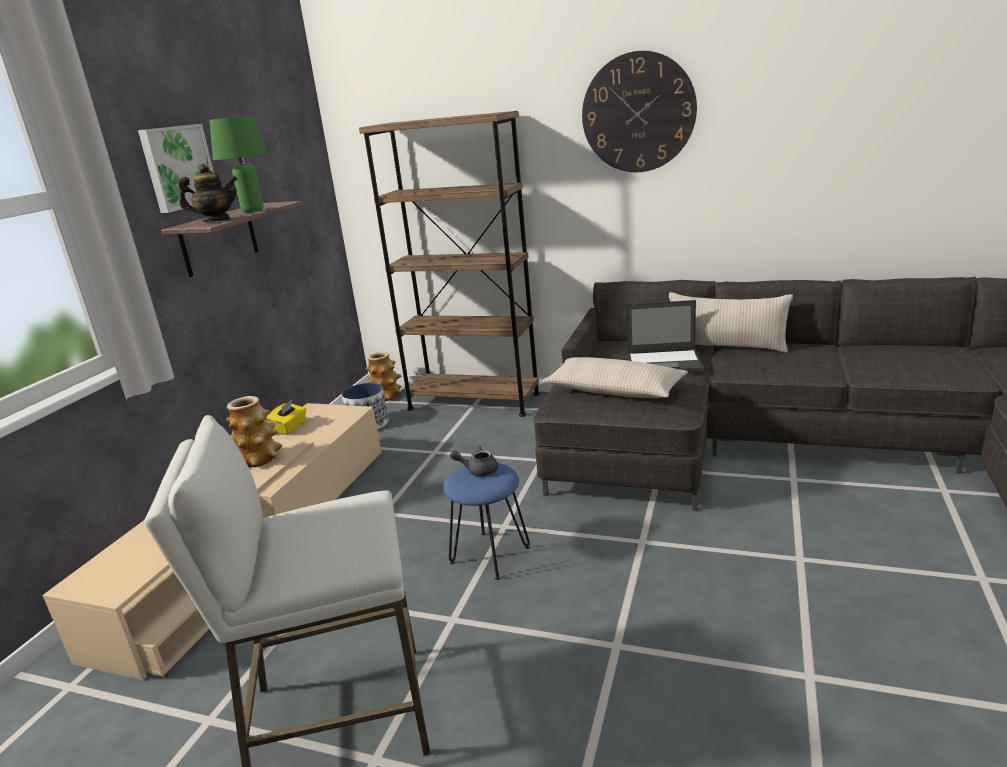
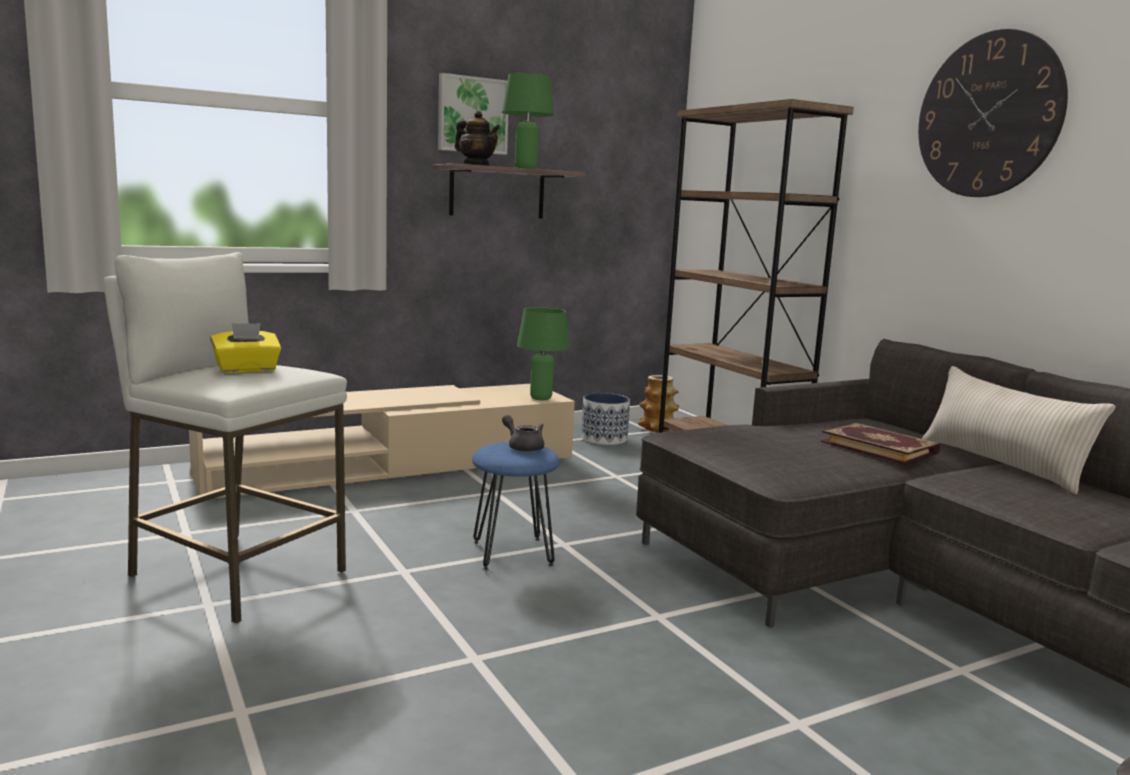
camera: 40 degrees right, 10 degrees down
vase [226,396,282,467] -> none
yellow tissue box [266,400,306,435] -> yellow tissue box moved to [210,323,281,373]
beige pillow [542,357,688,398] -> none
laptop [626,300,704,372] -> book [821,423,940,465]
none -> green table lamp [517,307,570,400]

